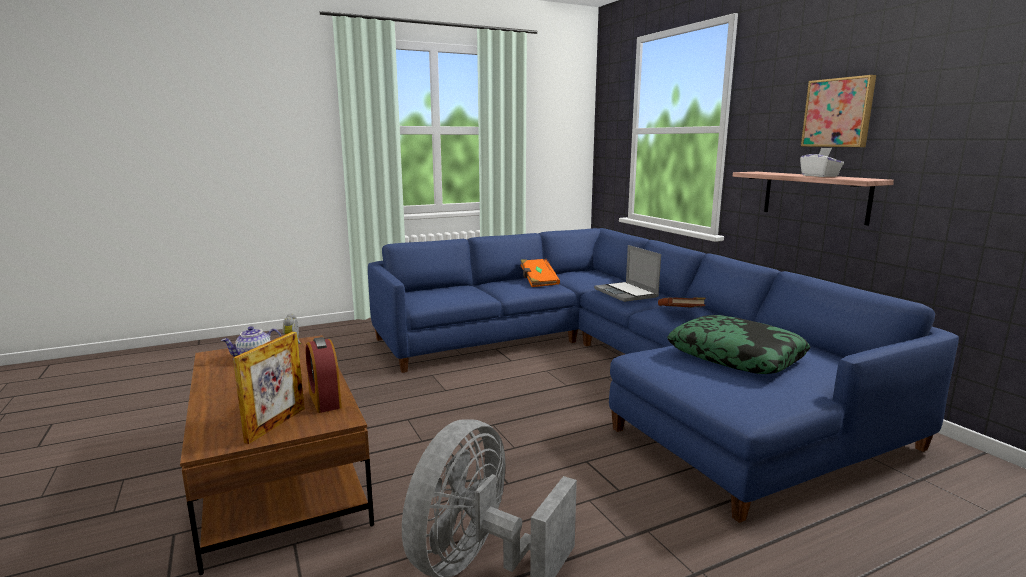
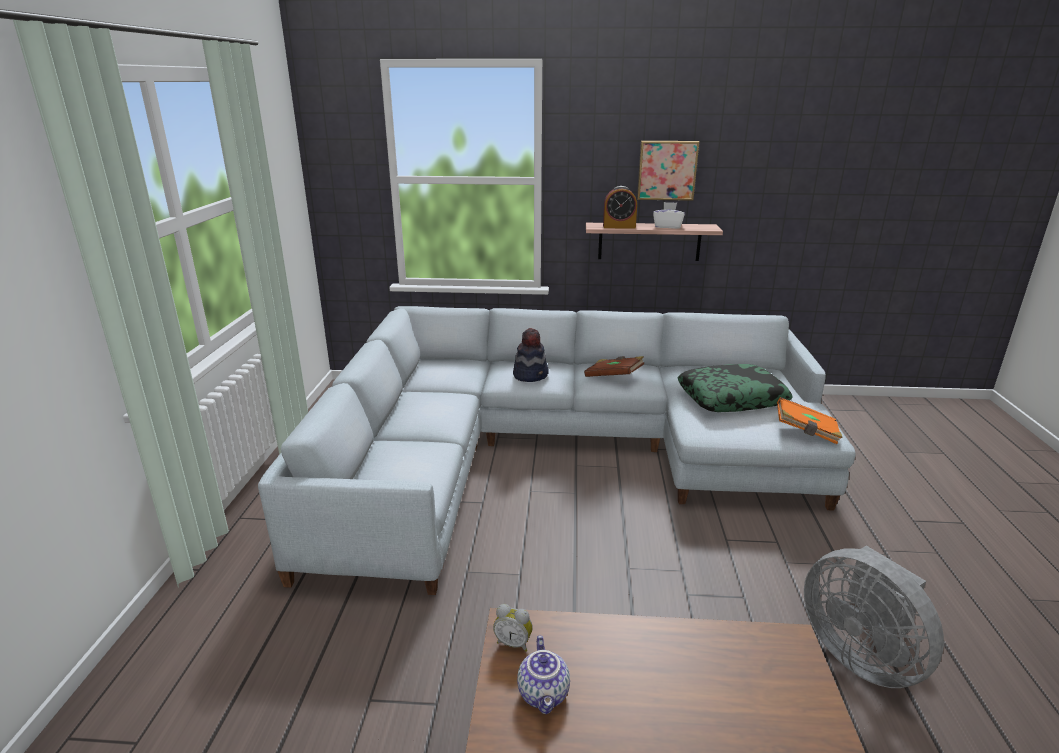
camera: 60 degrees left, 10 degrees up
picture frame [233,332,305,444] -> none
alarm clock [306,337,342,413] -> alarm clock moved to [603,186,637,229]
blue sofa [368,228,959,523] -> grey sofa [258,306,856,595]
orange book [520,259,560,287] -> orange book moved to [777,397,842,444]
laptop [594,245,661,302] -> hat [513,328,549,382]

